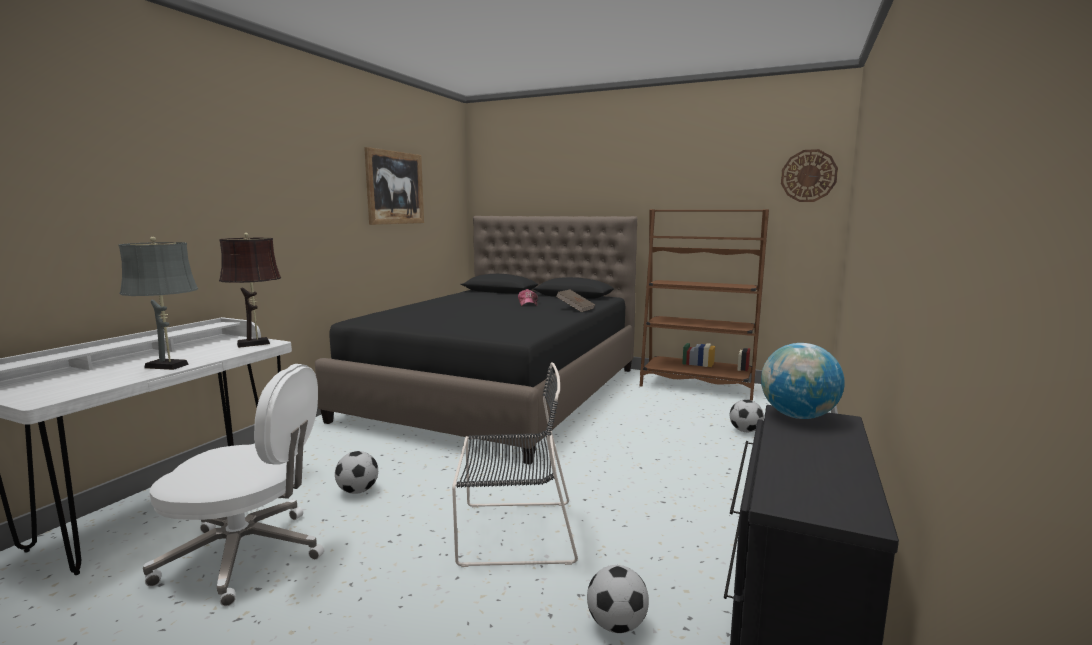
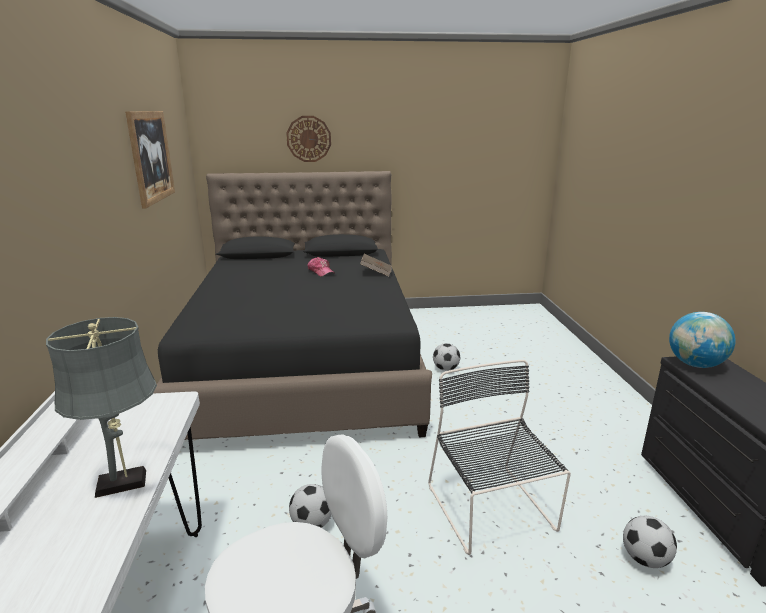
camera: 30 degrees left, 10 degrees up
brown table lamp [219,233,281,348] -> none
black chair [452,362,578,567] -> black chair turned 75 degrees counterclockwise [428,360,571,555]
brown bookcase [640,209,769,401] -> none
football [730,400,764,432] -> football moved to [433,343,460,371]
wall clock [781,149,838,202] -> wall clock moved to [286,116,331,162]

